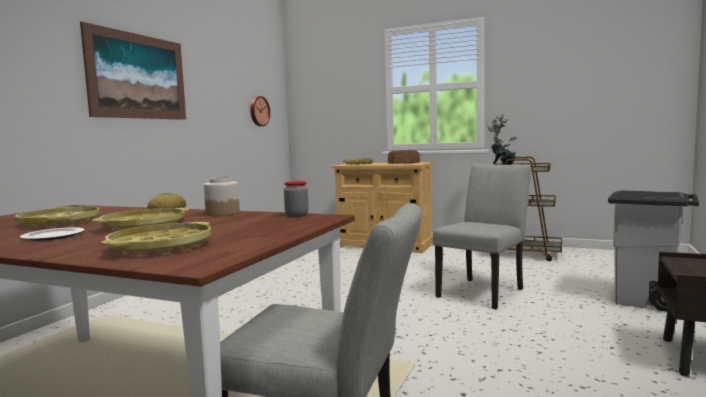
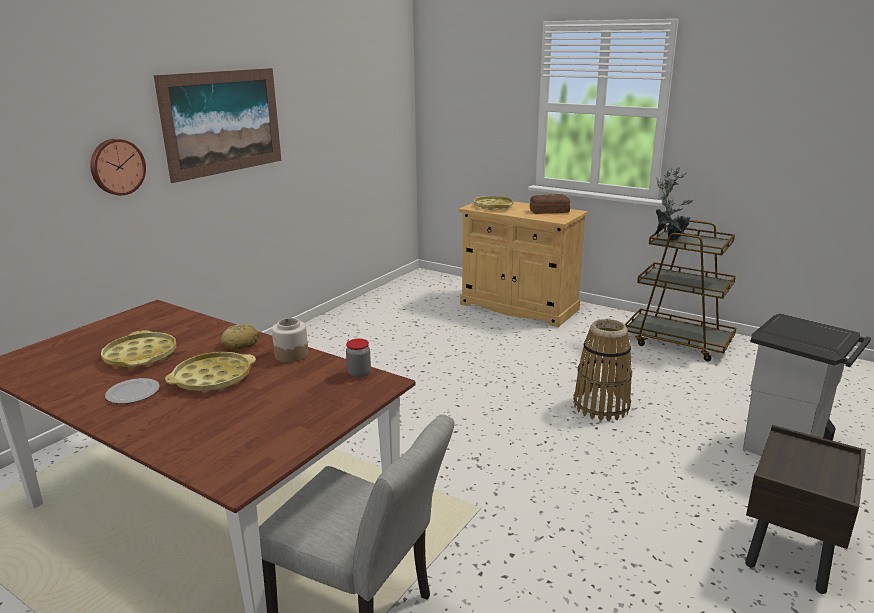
camera: 10 degrees right, 15 degrees up
yellow tray [101,222,212,254] -> none
wall clock [250,96,270,126] -> wall clock moved to [90,139,146,195]
grey chair [433,164,531,309] -> basket [573,319,632,421]

